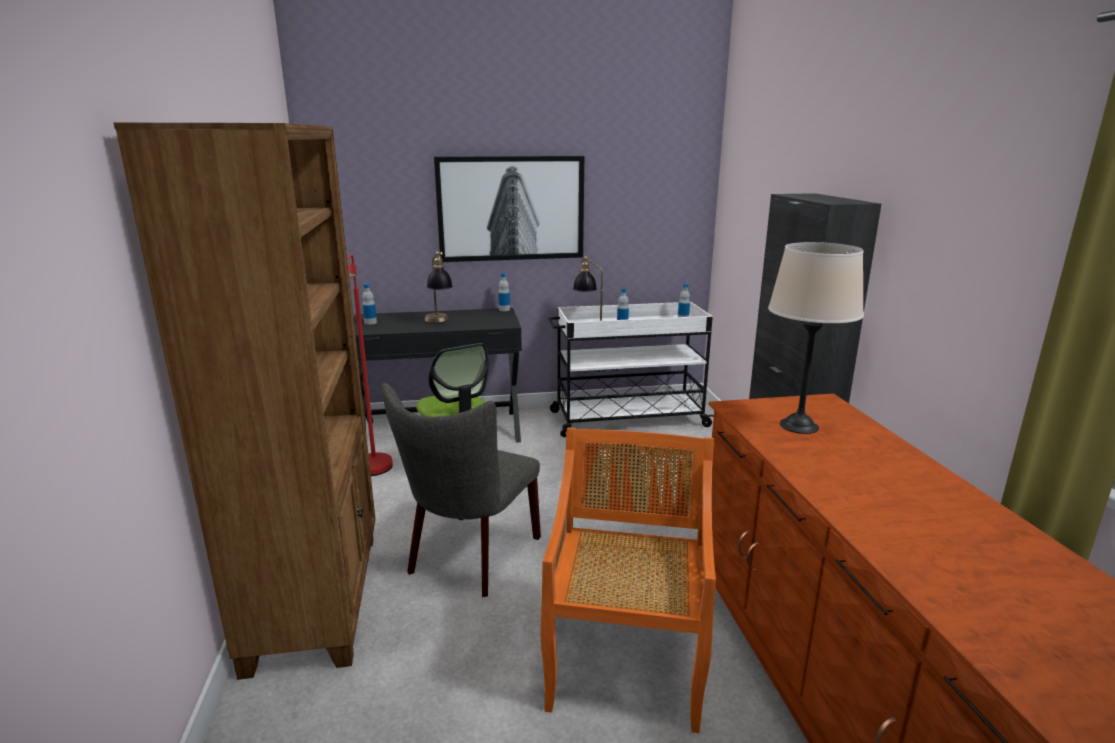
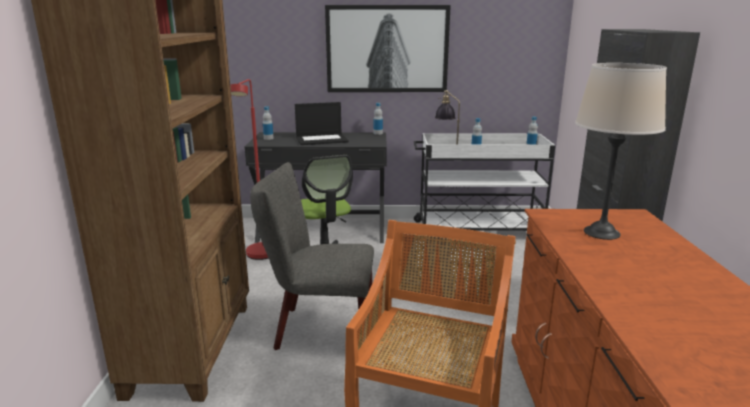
camera: 10 degrees right, 0 degrees up
grey chair [382,383,541,597] -> grey chair turned 60 degrees clockwise [250,162,374,350]
table lamp [424,251,453,322] -> laptop [295,102,349,145]

